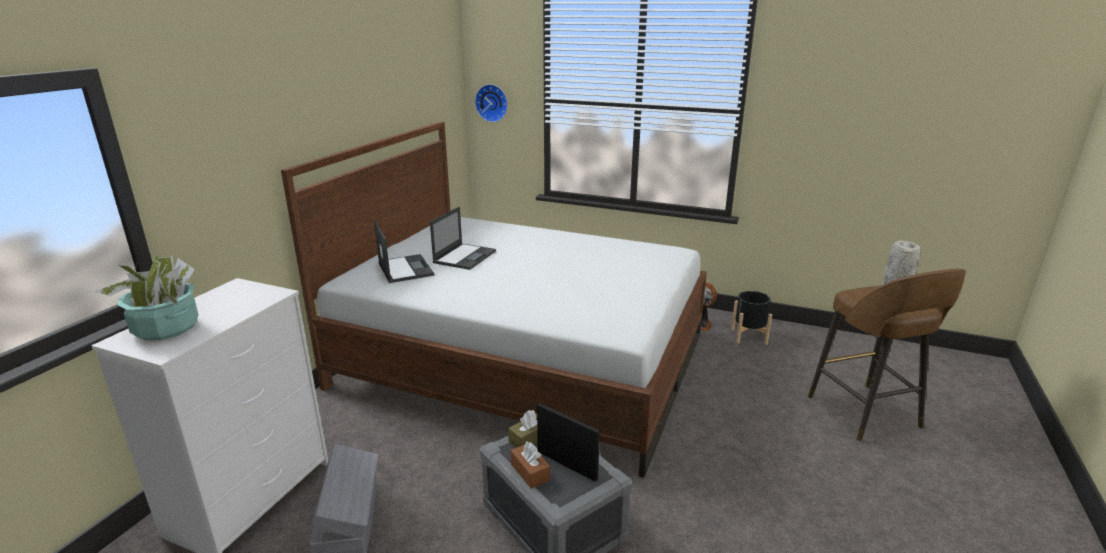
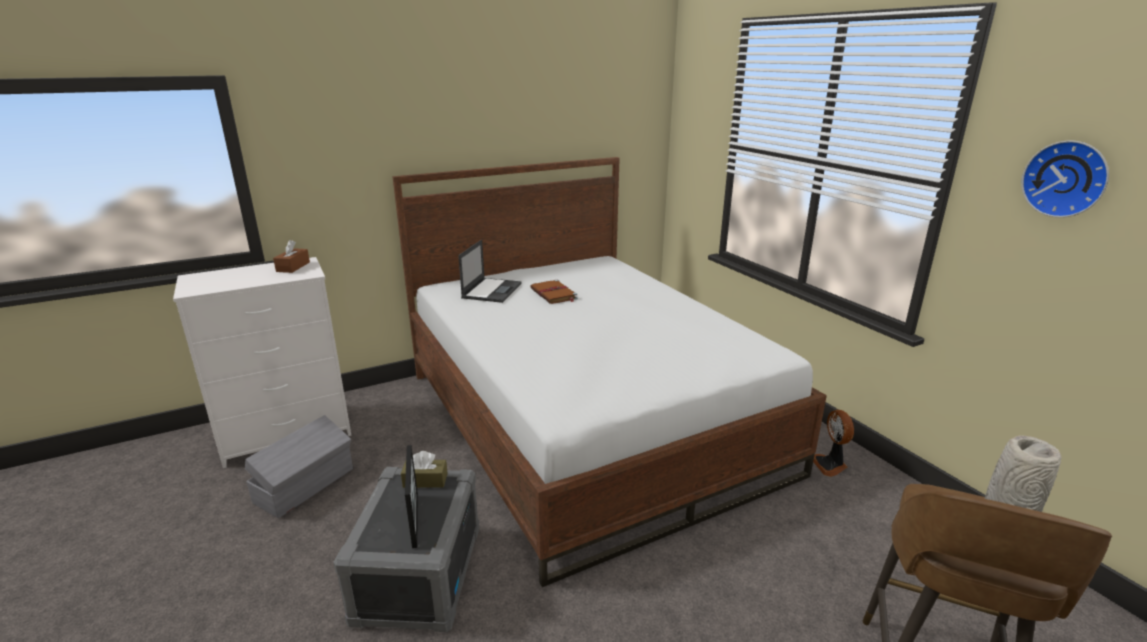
camera: 40 degrees right, 0 degrees up
potted plant [93,254,199,340] -> none
laptop [430,206,496,270] -> brown book [530,280,578,304]
wall clock [475,84,508,122] -> wall clock moved to [1021,141,1109,218]
brown tissue box [510,441,550,489] -> brown tissue box moved to [273,240,310,273]
black planter [731,291,772,345] -> none

